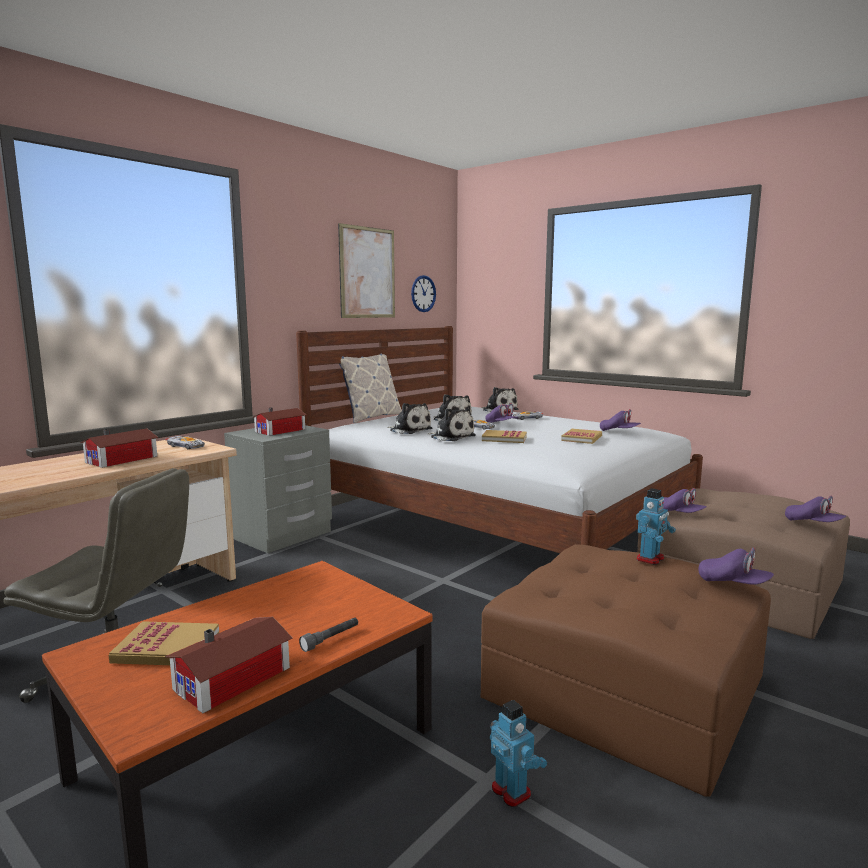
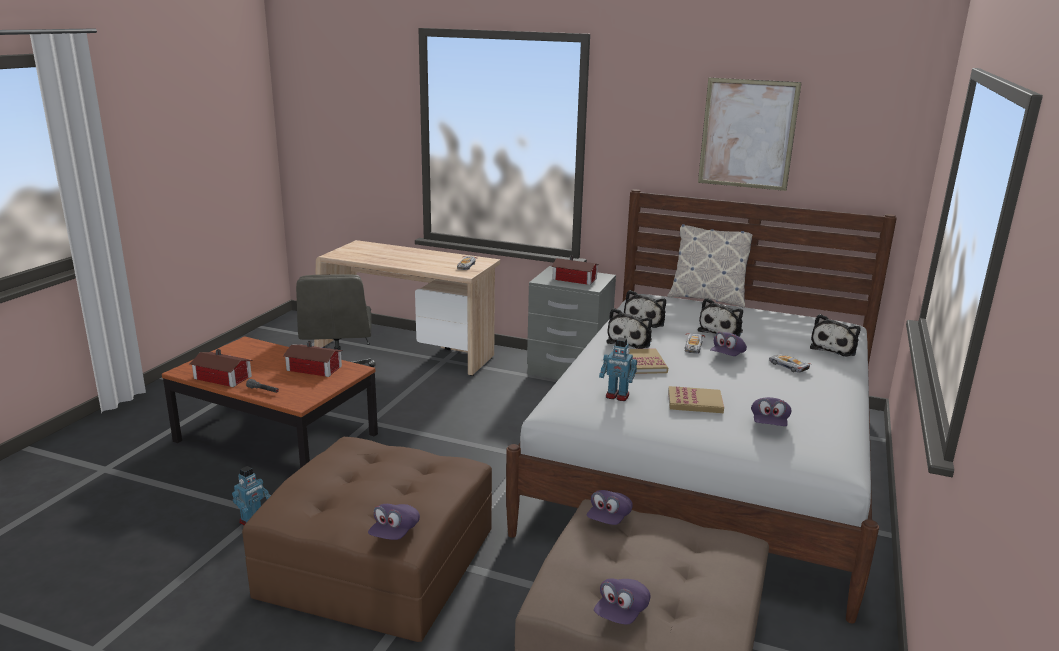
camera: 70 degrees right, 10 degrees up
toy house [80,428,158,468] -> toy house moved to [283,341,343,377]
book [109,621,219,665] -> none
wall clock [411,275,436,312] -> none
toy robot [636,488,676,565] -> toy robot moved to [599,337,637,401]

